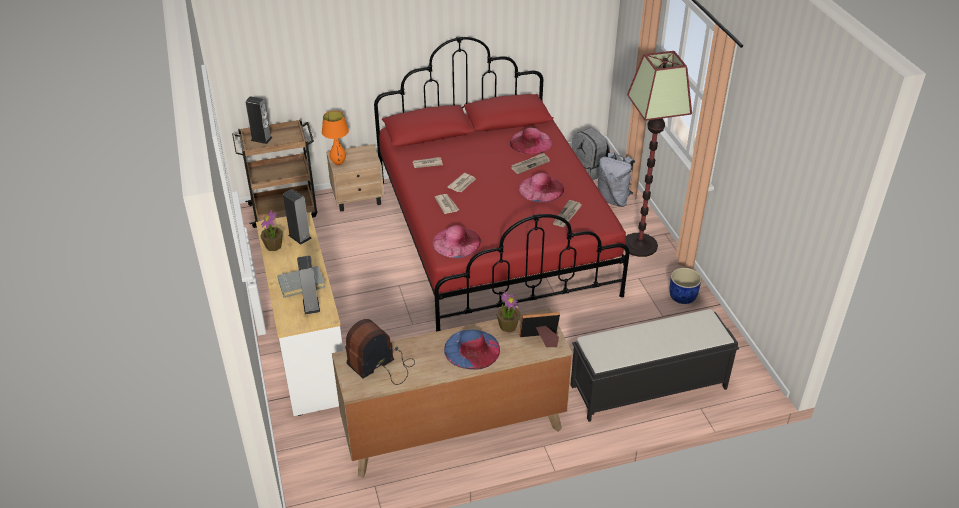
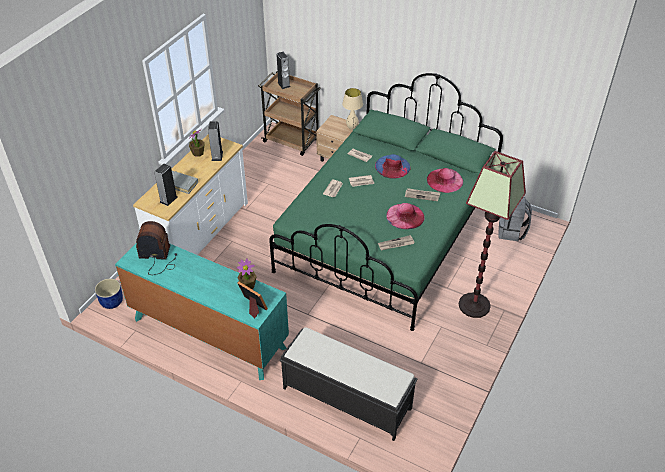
camera: 45 degrees right, 5 degrees up
orange table lamp [322,111,349,165] -> none
brown dresser [332,308,572,478] -> turquoise dresser [115,243,289,380]
red bed [374,37,630,332] -> green bed [269,73,503,331]
pink hat [433,225,481,258] -> none
blue hat [444,330,500,370] -> blue hat moved to [375,154,411,178]
grey backpack [598,153,635,207] -> none
blue planter [669,268,702,304] -> blue planter moved to [95,278,123,309]
none -> beige table lamp [342,88,363,130]

